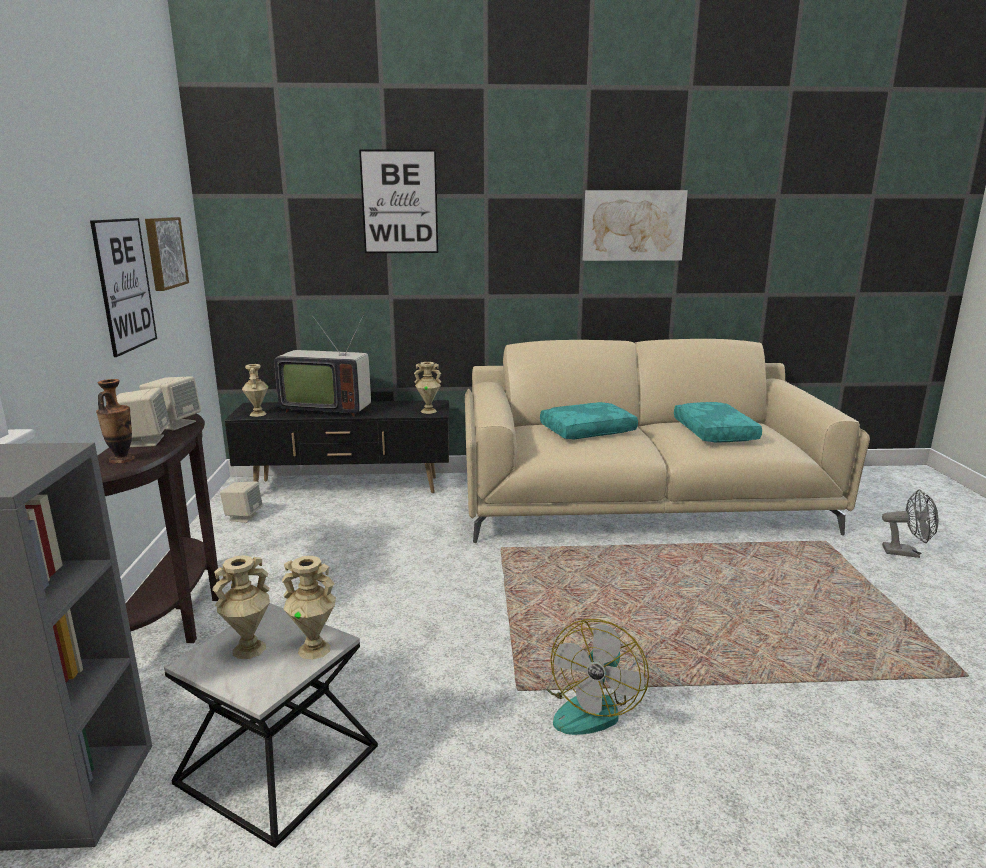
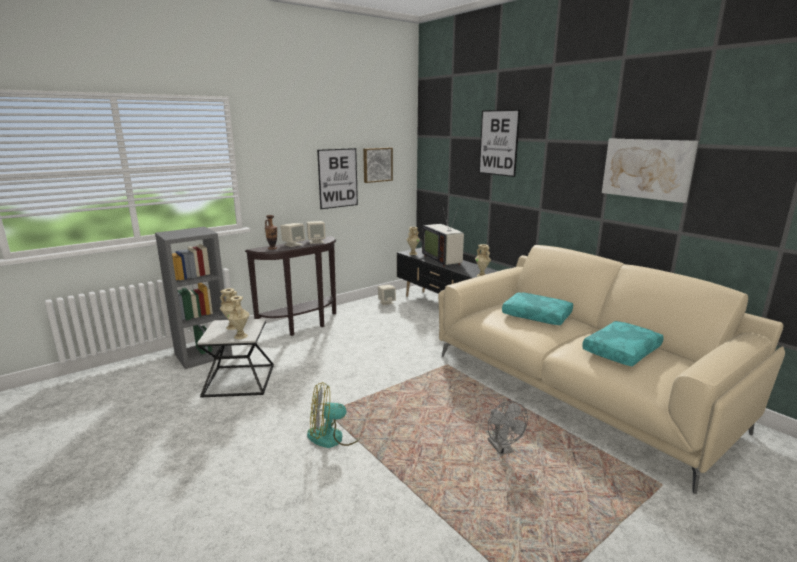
camera: 55 degrees right, 0 degrees up
grey fan [882,489,939,558] -> grey fan moved to [488,401,528,455]

